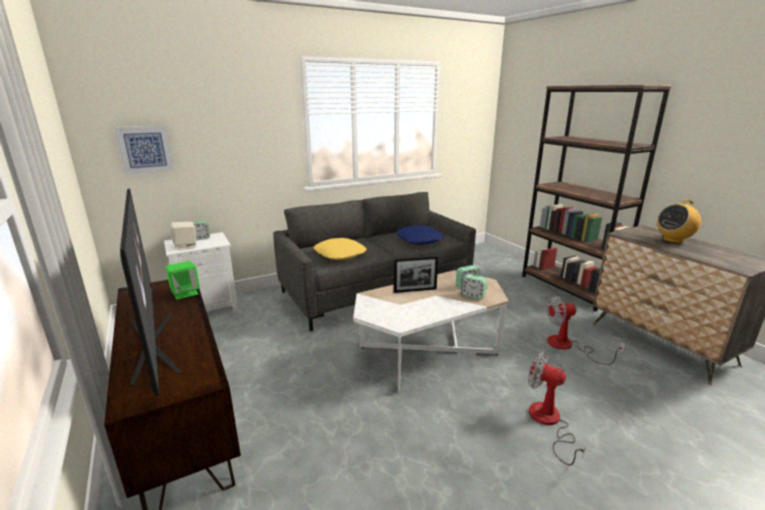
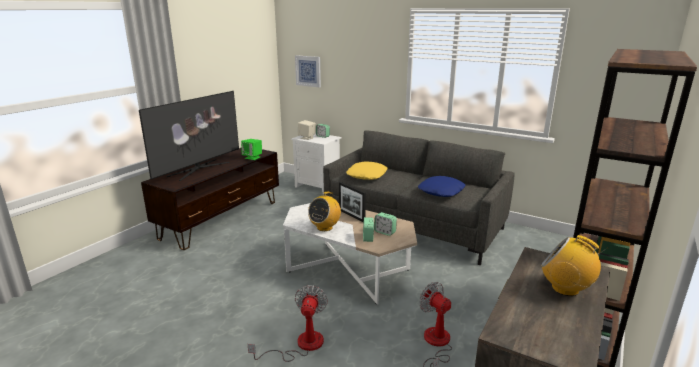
camera: 60 degrees right, 0 degrees up
none -> radio [308,191,341,231]

